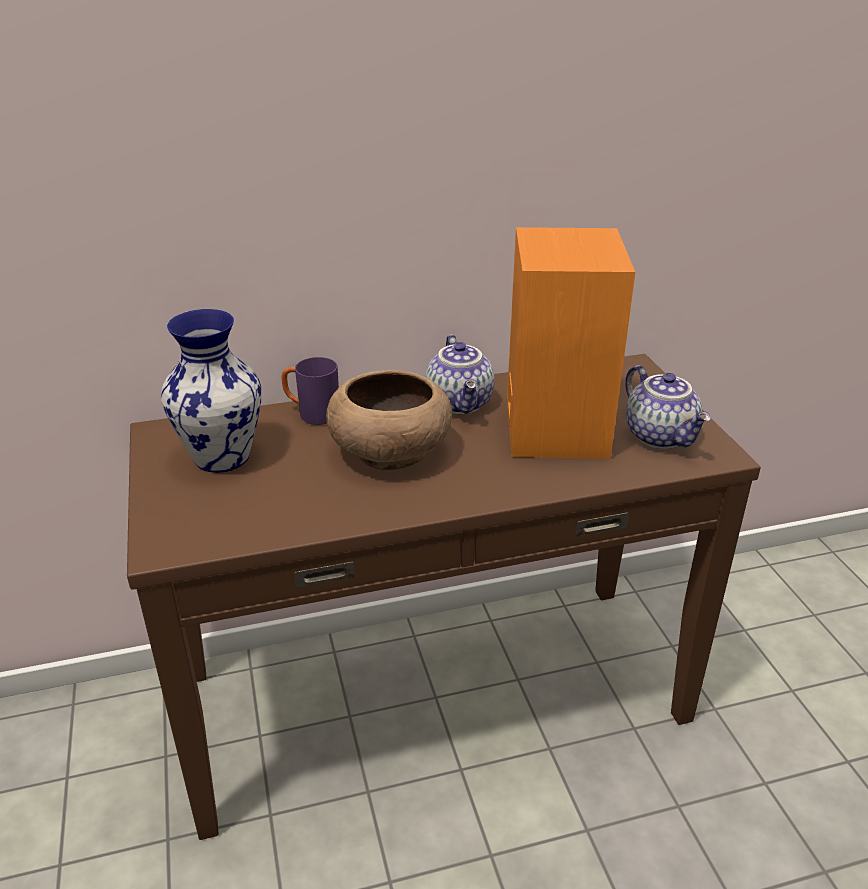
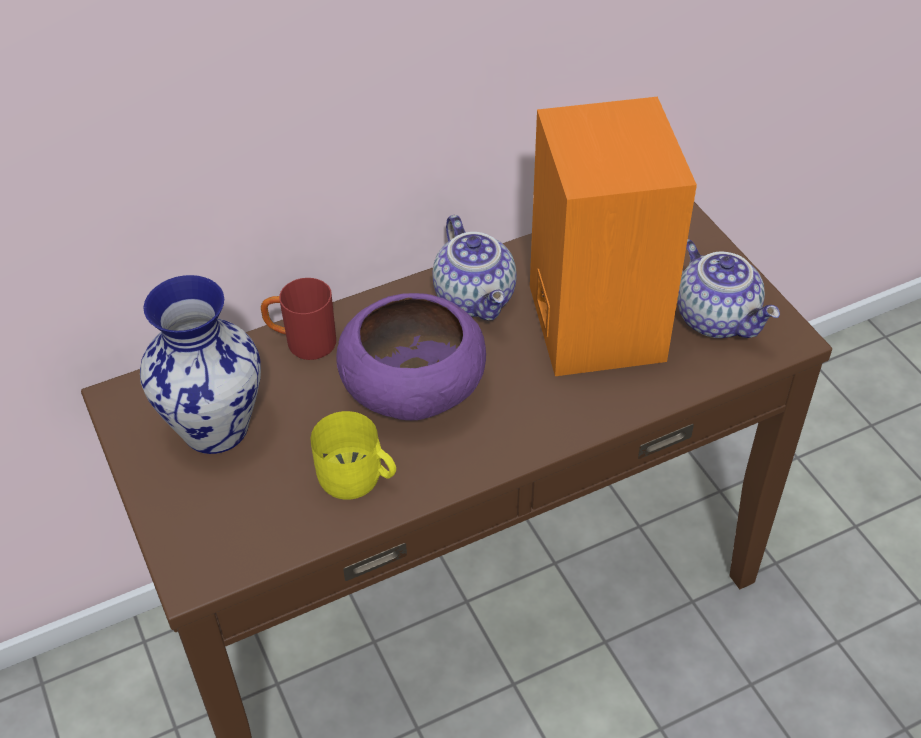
camera: 10 degrees left, 15 degrees up
purple mug [282,357,339,425] -> red mug [261,278,336,360]
brown bowl [326,370,452,470] -> purple bowl [336,293,486,420]
none -> yellow mug [311,411,396,500]

